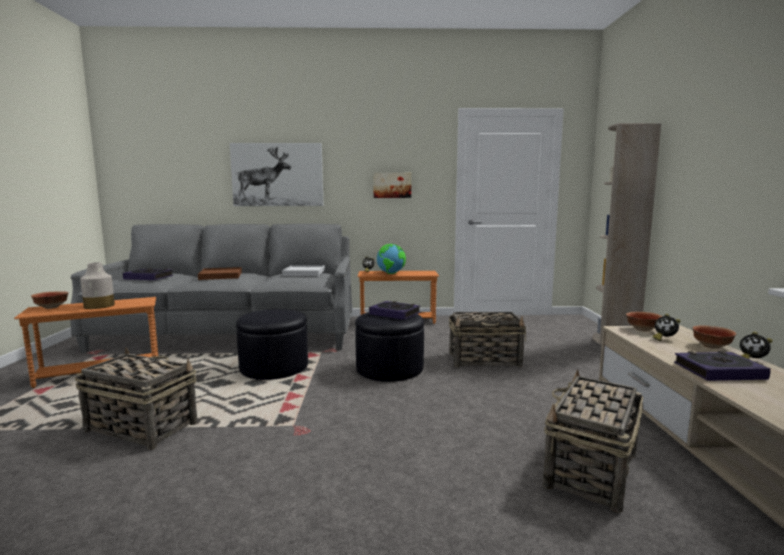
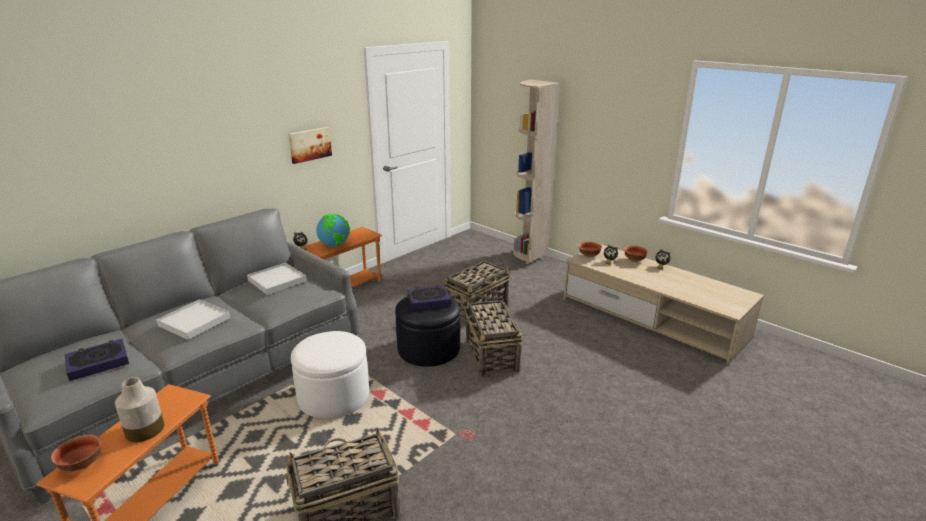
camera: 45 degrees left, 15 degrees up
brown tray [198,267,242,280] -> white tray [156,300,230,340]
picture [230,143,324,206] -> none
black ottoman [236,309,308,380] -> white ottoman [291,331,369,418]
basket [543,369,643,513] -> basket moved to [464,300,523,377]
book [674,351,771,381] -> none

